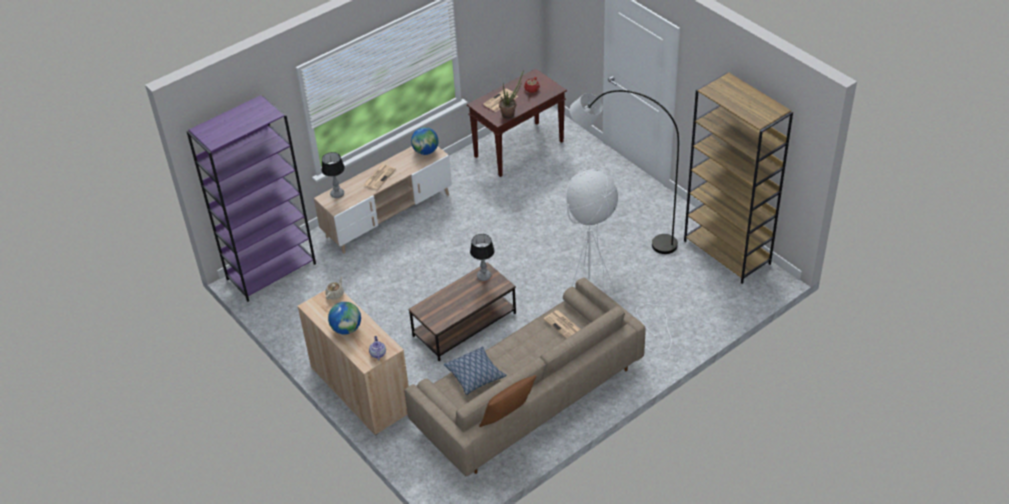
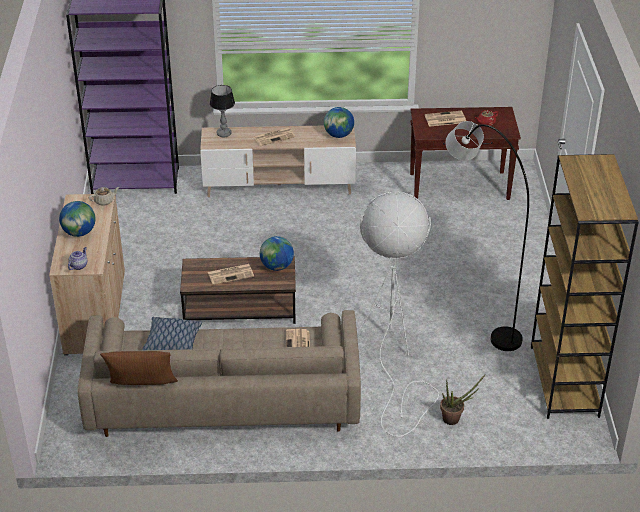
camera: 35 degrees right, 5 degrees down
table lamp [470,234,495,281] -> globe [260,236,294,271]
potted plant [499,70,524,119] -> potted plant moved to [440,375,485,425]
none -> newspaper [208,264,254,285]

